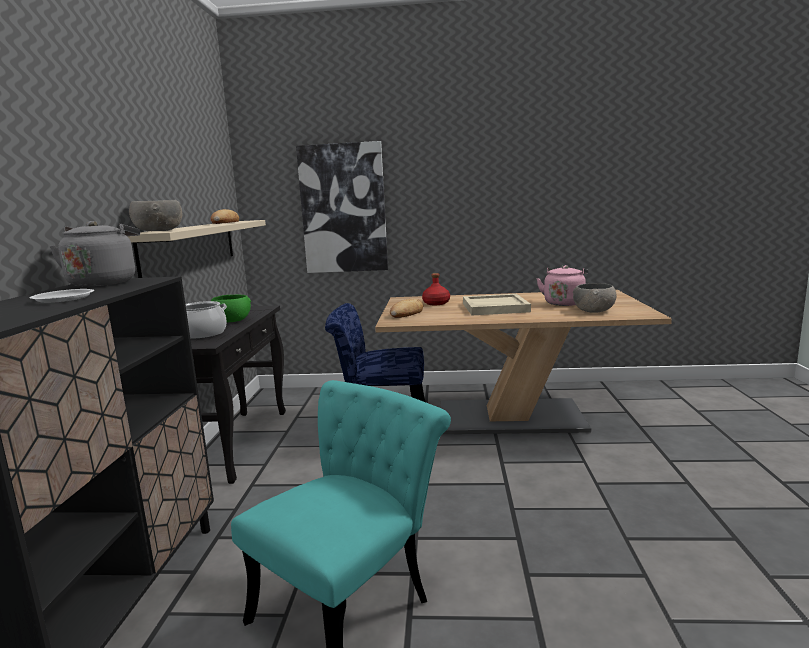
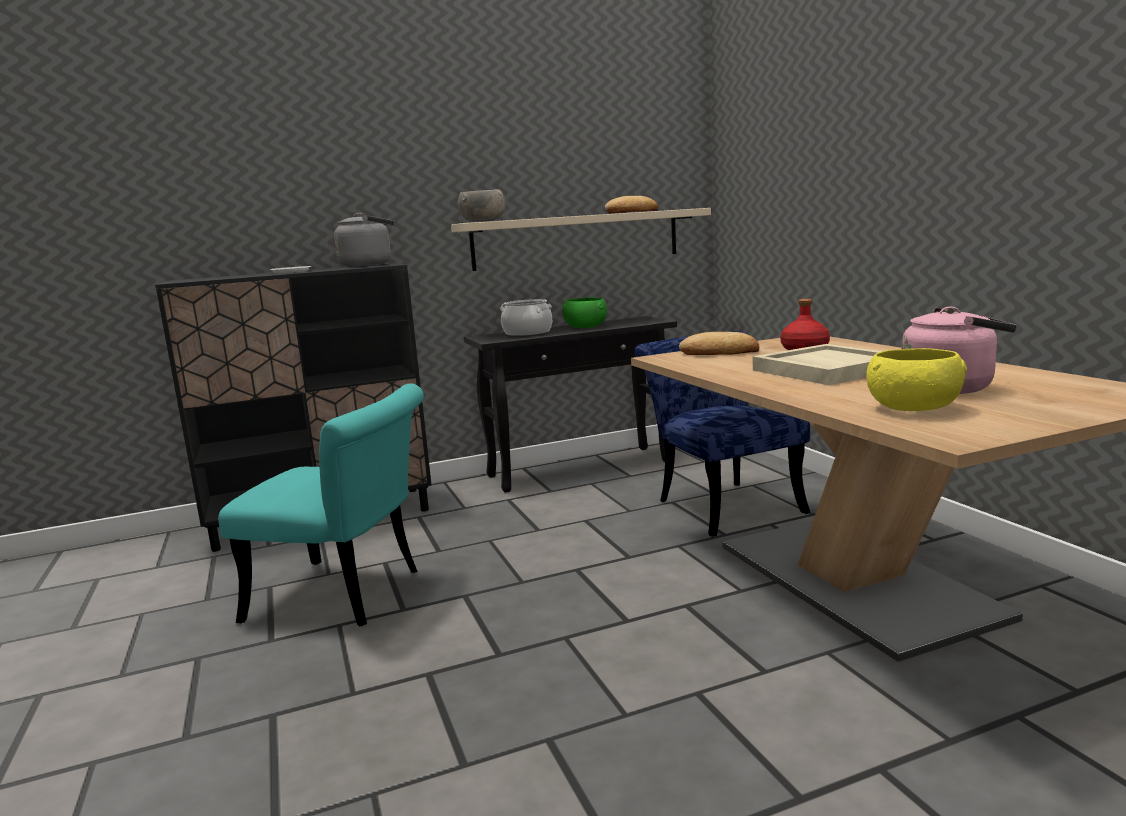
camera: 65 degrees right, 0 degrees up
picture [296,141,388,273] -> none
grey bowl [573,283,617,313] -> yellow bowl [866,348,967,411]

